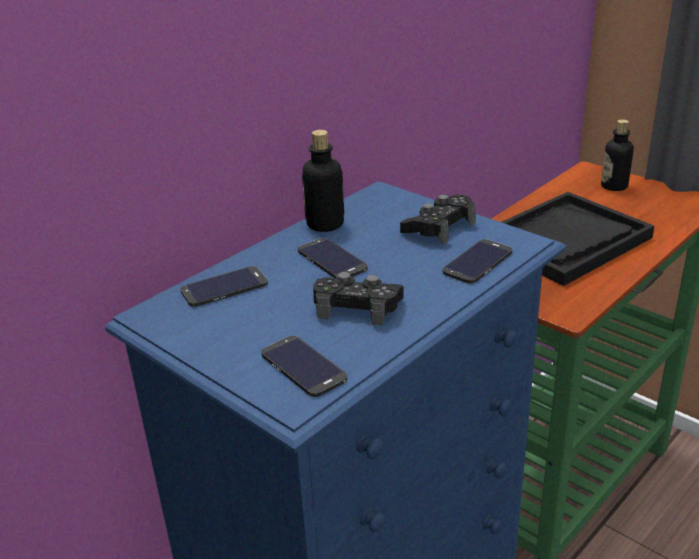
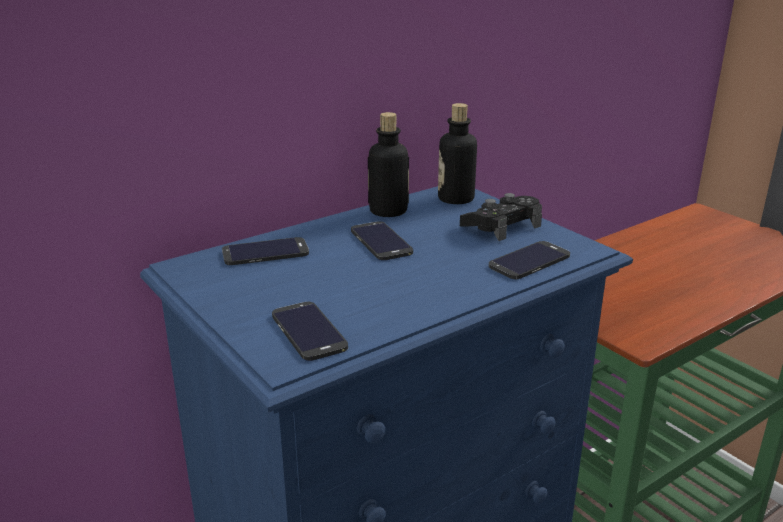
camera: 10 degrees right, 5 degrees down
black game controller [313,272,404,326] -> none
black tray [502,192,654,286] -> none
bottle [601,119,634,191] -> bottle moved to [438,103,477,204]

